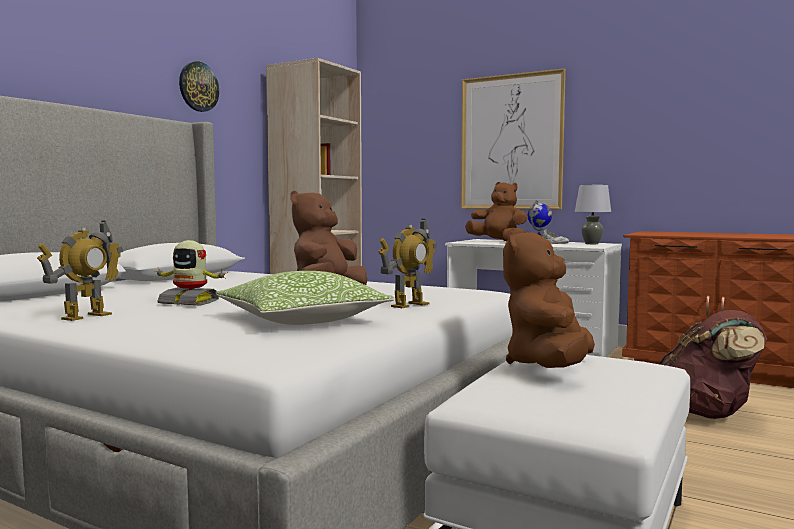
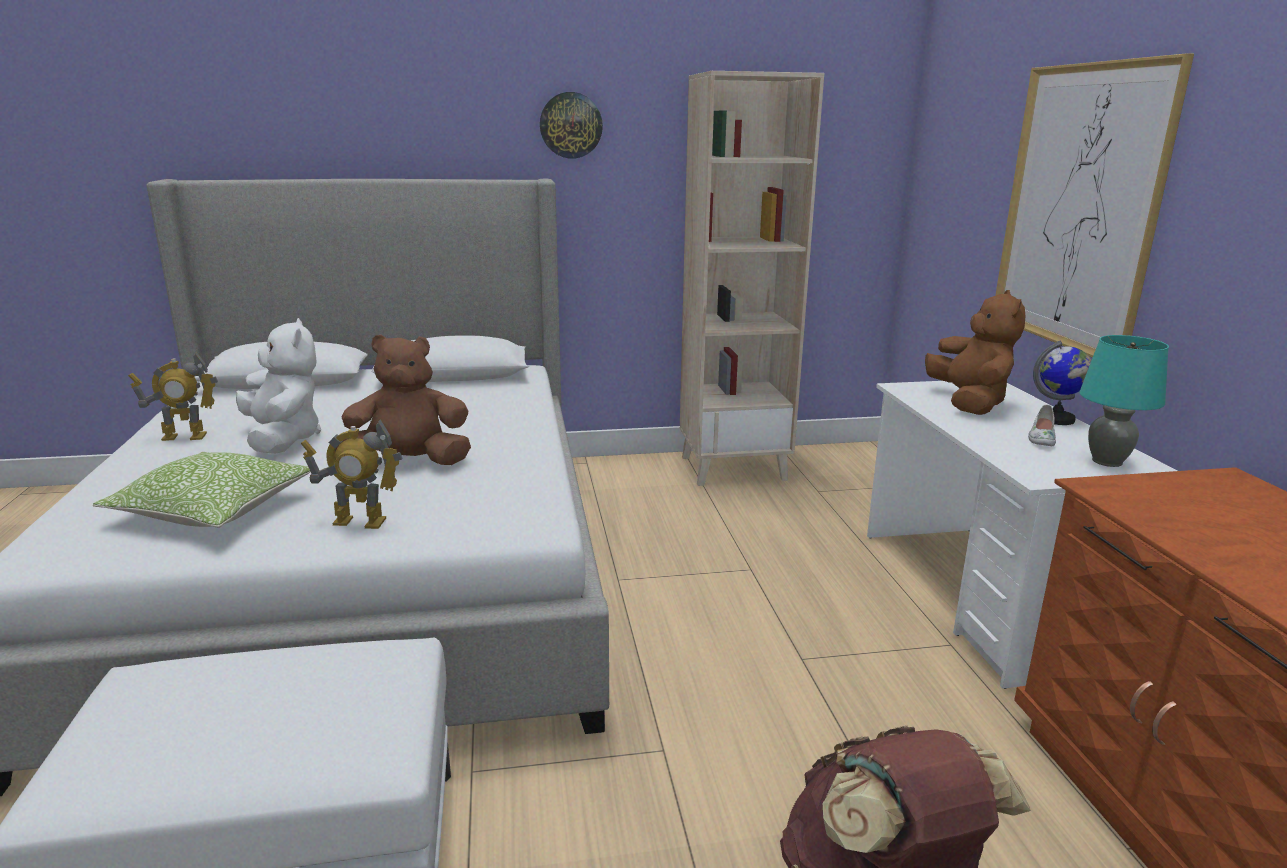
camera: 50 degrees right, 15 degrees up
toy robot [154,240,228,306] -> white plush toy [236,318,321,454]
brown plush toy [503,231,595,368] -> none
grey table lamp [575,185,611,244] -> turquoise table lamp [1079,335,1169,467]

